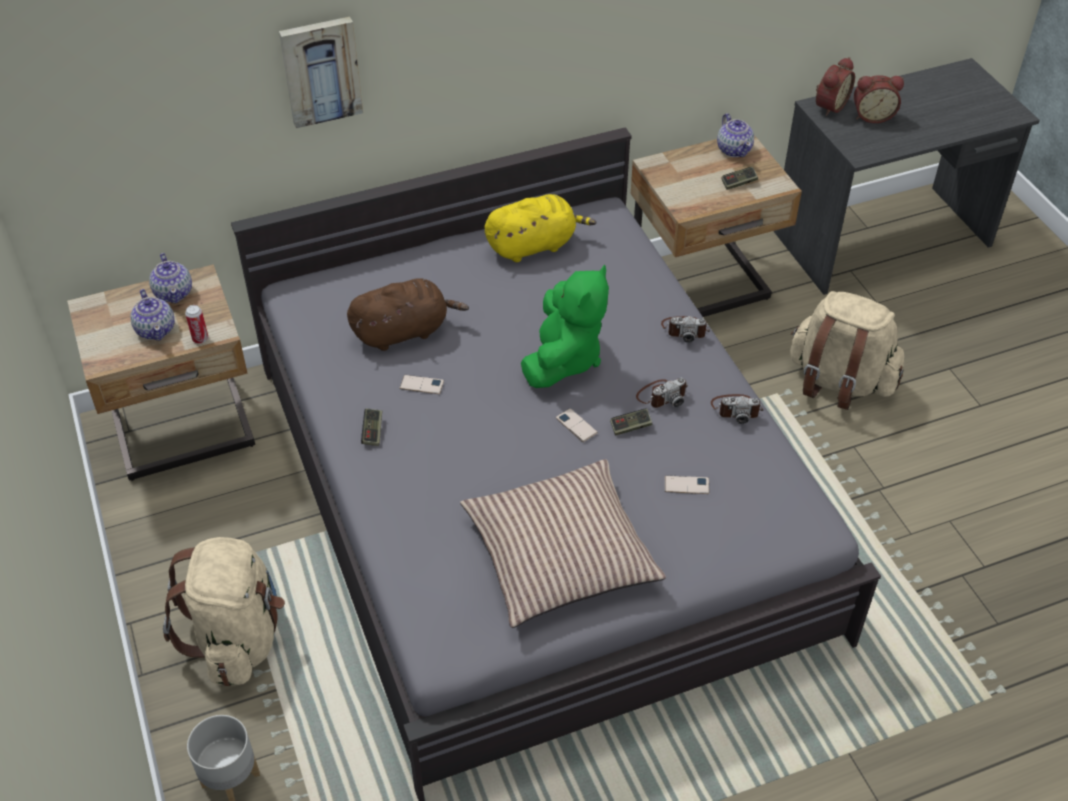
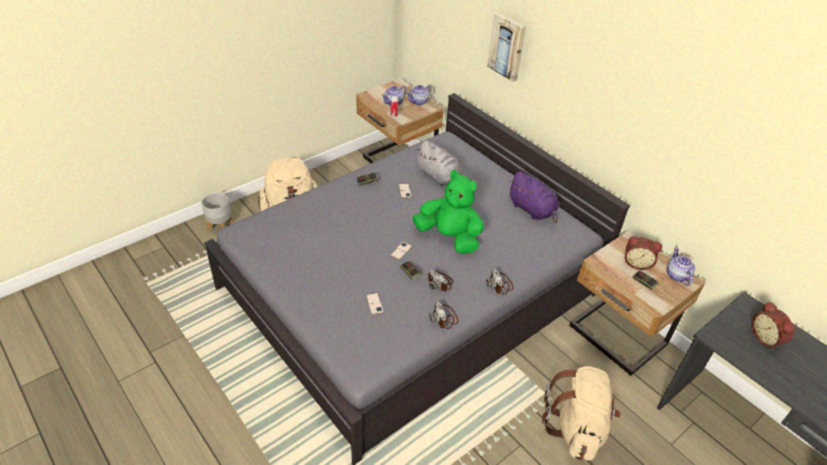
camera: 70 degrees right, 5 degrees down
brown plush toy [347,278,469,351] -> grey plush toy [415,140,462,186]
pillow [460,459,666,628] -> none
yellow plush toy [485,194,596,262] -> purple plush toy [508,171,559,223]
green plush toy [521,265,609,388] -> green plush toy turned 150 degrees counterclockwise [412,170,484,254]
teapot [717,113,754,157] -> teapot turned 120 degrees clockwise [666,247,695,286]
alarm clock [816,57,855,116] -> alarm clock moved to [624,236,662,270]

